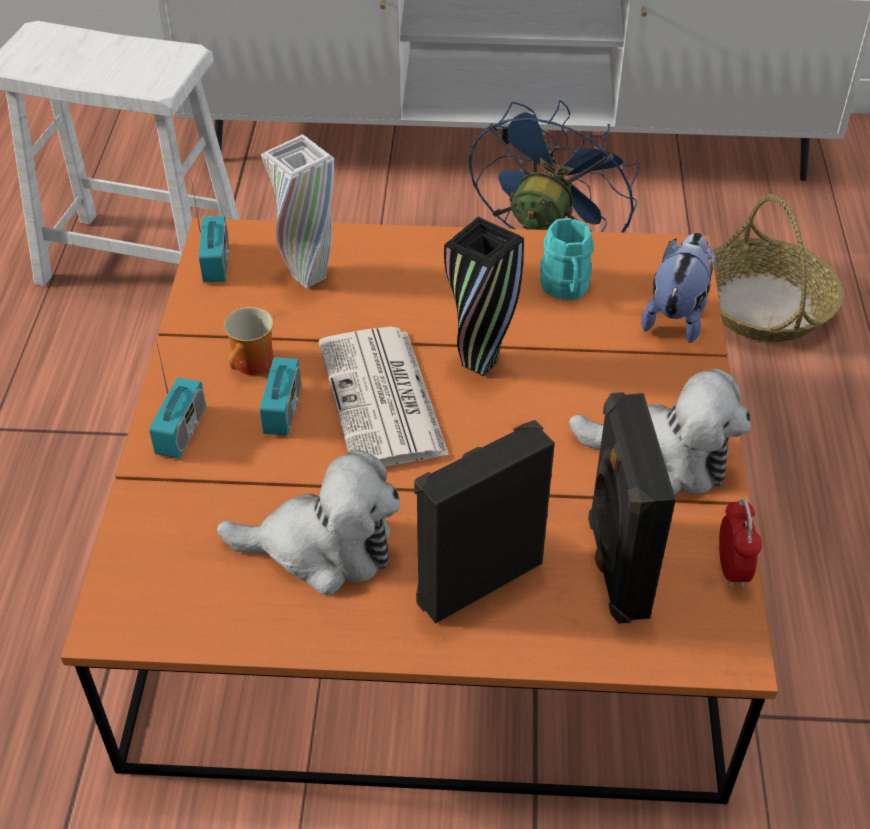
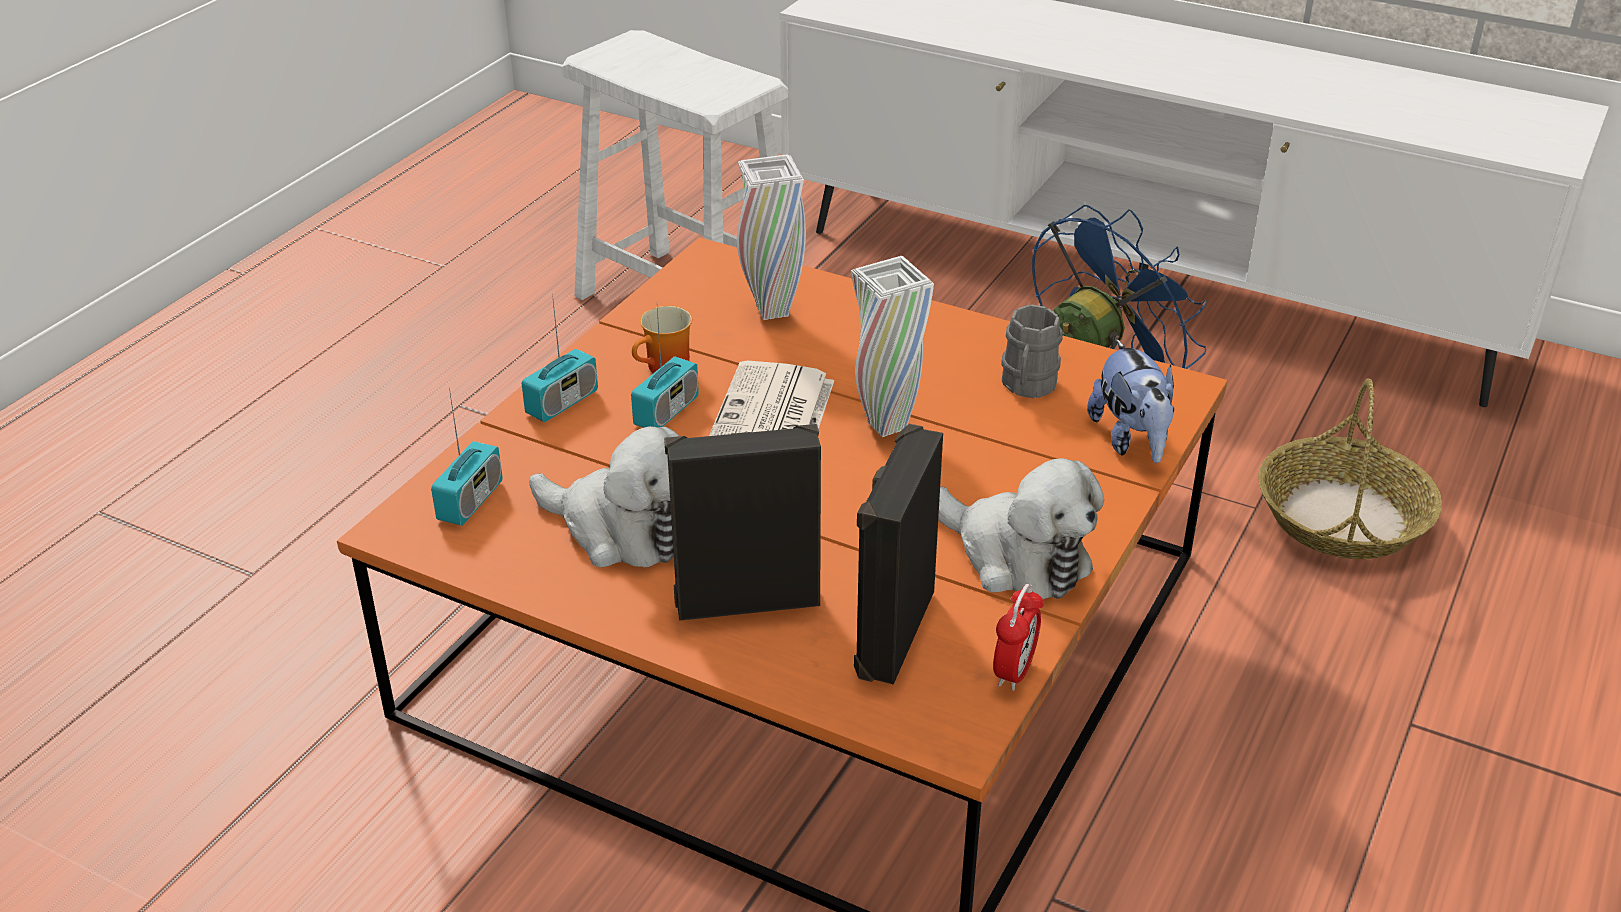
camera: 25 degrees right, 10 degrees down
radio [191,179,230,282] -> radio moved to [431,387,503,526]
black vase [444,217,524,376] -> white vase [851,256,934,437]
turquoise mug [540,218,594,300] -> grey mug [1001,304,1063,398]
plush toy [641,233,715,343] -> plush toy turned 120 degrees clockwise [1087,340,1174,463]

